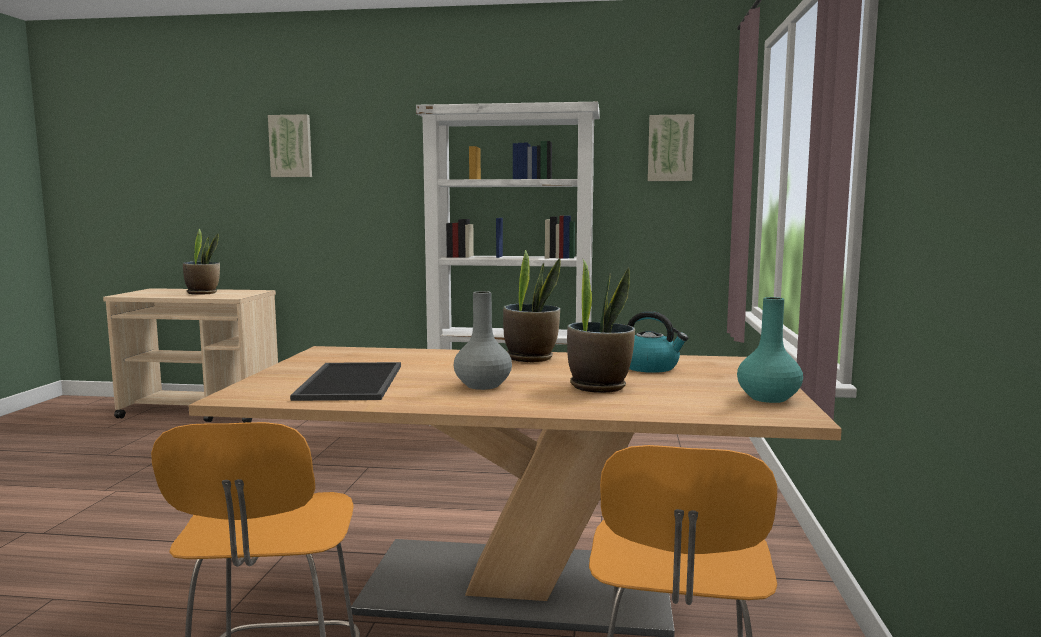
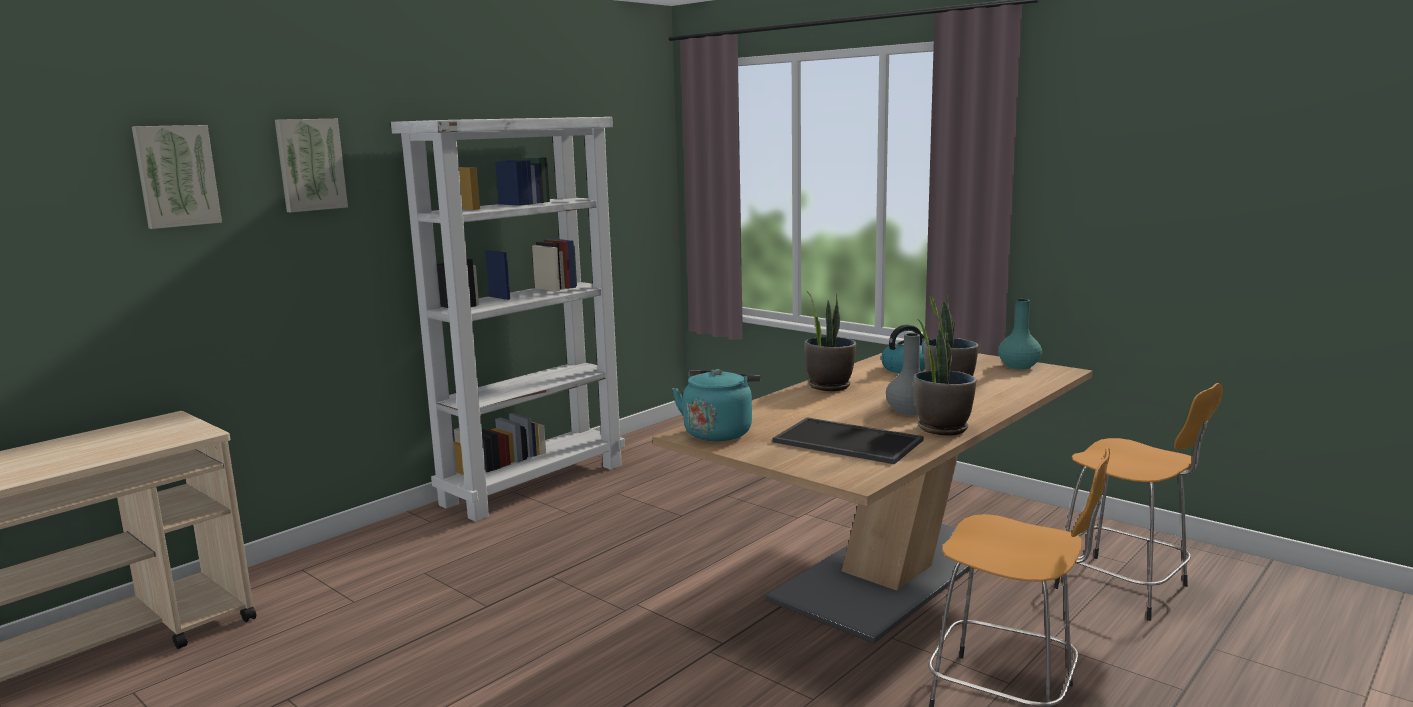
camera: 55 degrees left, 5 degrees up
potted plant [183,229,220,295] -> potted plant moved to [914,320,976,436]
picture [648,114,694,181] -> picture moved to [275,119,348,212]
none -> turquoise kettle [672,369,761,441]

